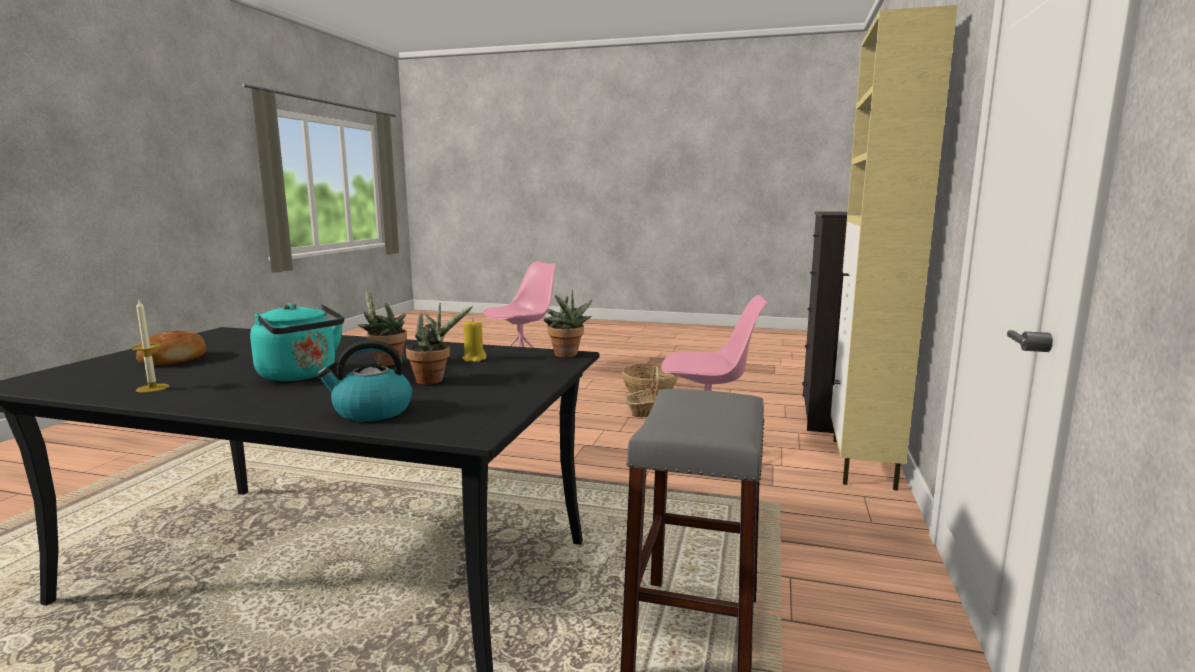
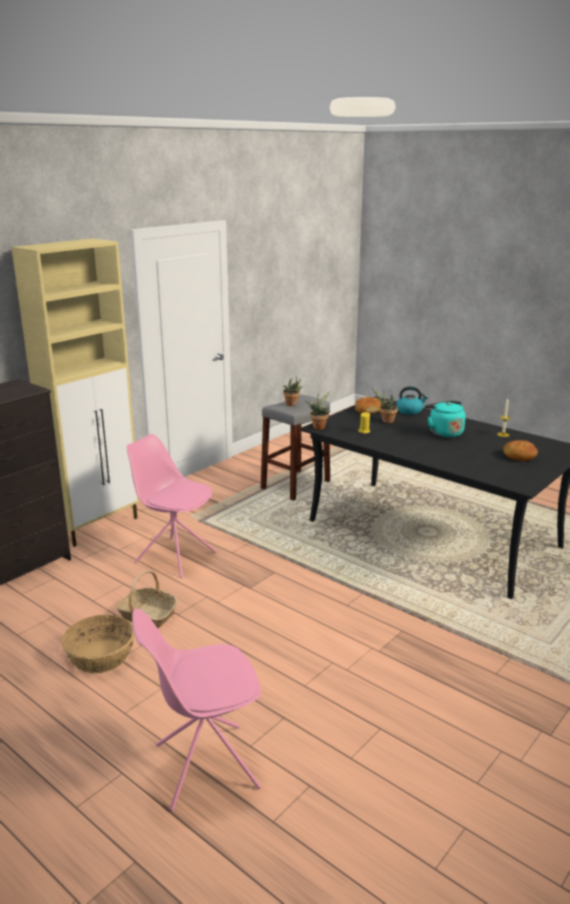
camera: 155 degrees left, 10 degrees up
potted plant [358,289,407,366] -> potted plant moved to [283,377,303,406]
none -> bread [355,397,382,414]

